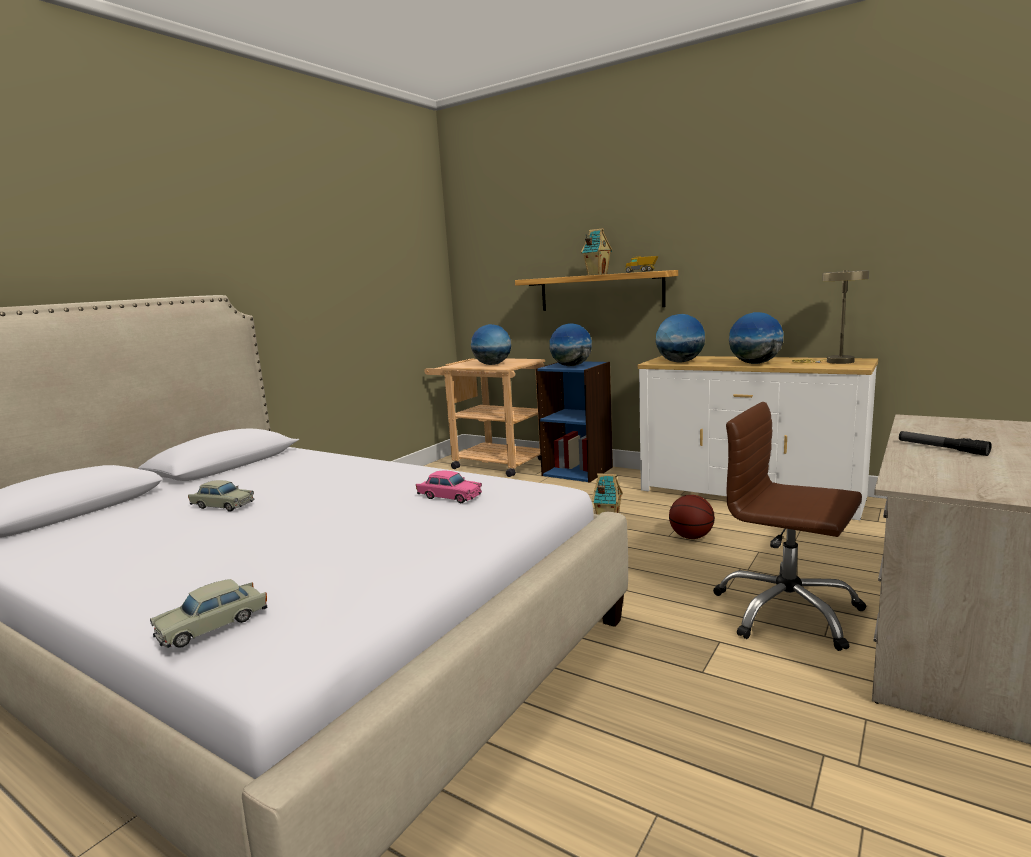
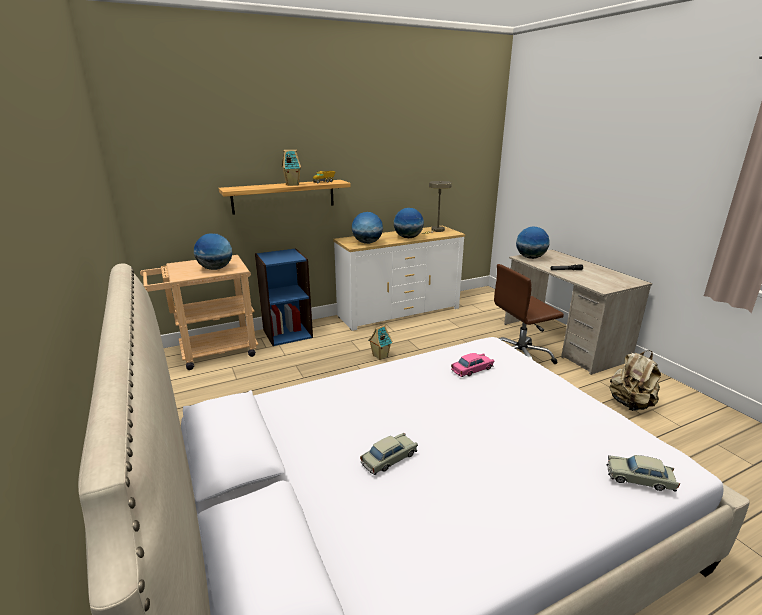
camera: 60 degrees left, 10 degrees up
beige toy car [150,579,267,648] -> beige toy car turned 120 degrees clockwise [606,455,680,492]
globe [549,323,592,366] -> globe moved to [516,226,550,259]
basketball [669,495,715,539] -> none
none -> beige backpack [609,351,661,411]

